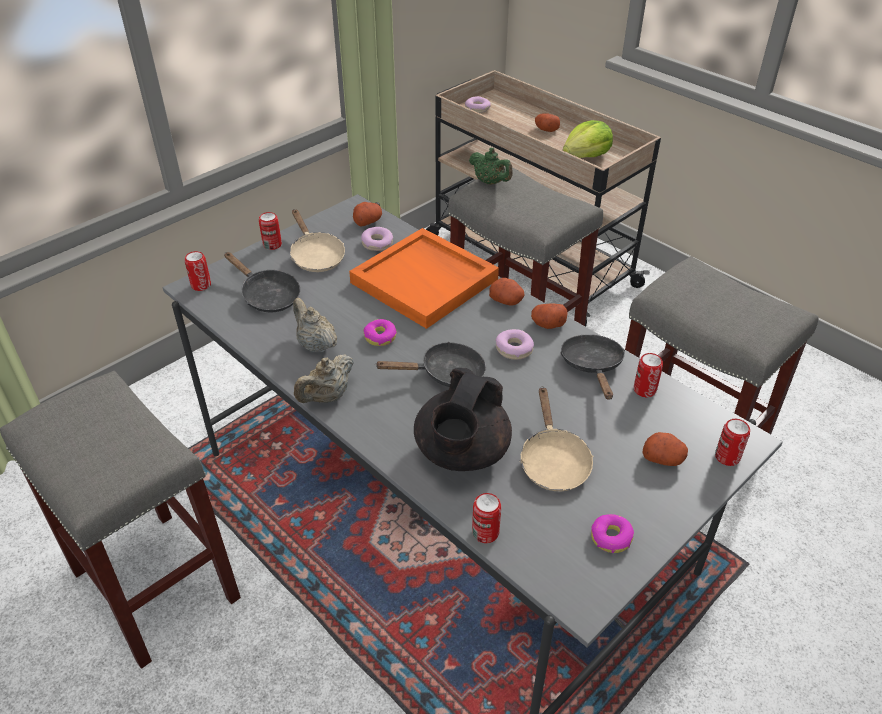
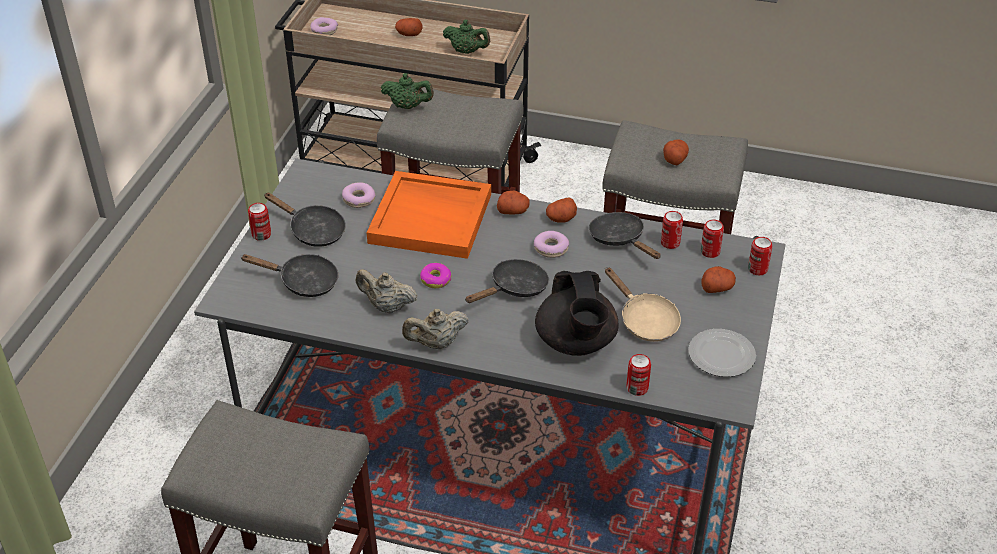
camera: 30 degrees left, 0 degrees up
can [185,251,211,291] -> can moved to [701,220,724,258]
beige frying pan [290,209,345,272] -> black frying pan [264,193,346,247]
beige teapot [294,355,354,403] -> beige teapot turned 60 degrees clockwise [402,309,469,349]
potato [353,202,382,227] -> potato moved to [663,139,689,165]
lettuce [563,120,613,158] -> green teapot [443,20,490,54]
donut [591,514,634,553] -> plate [688,329,756,377]

